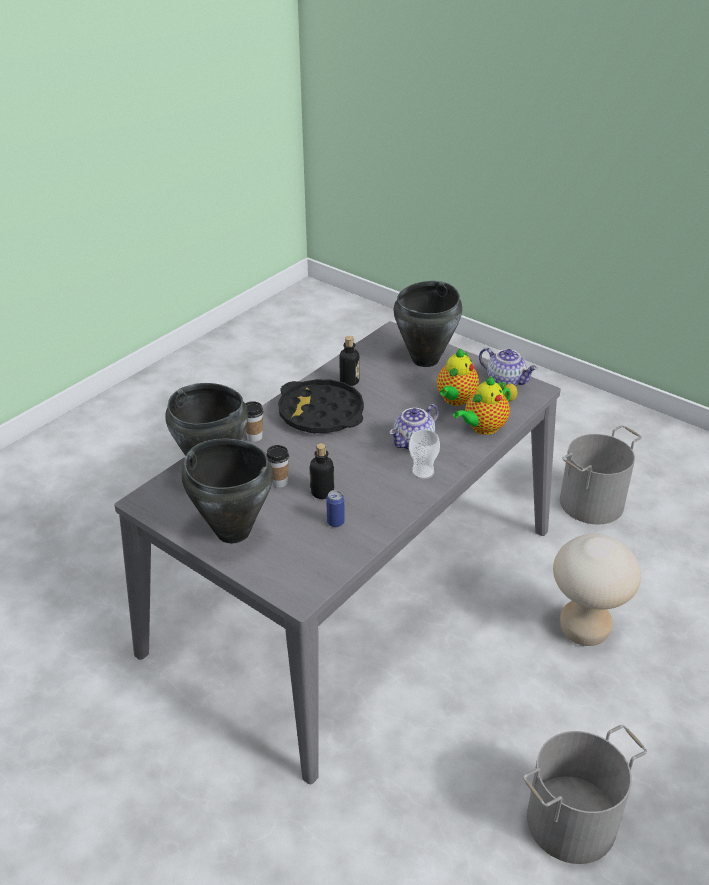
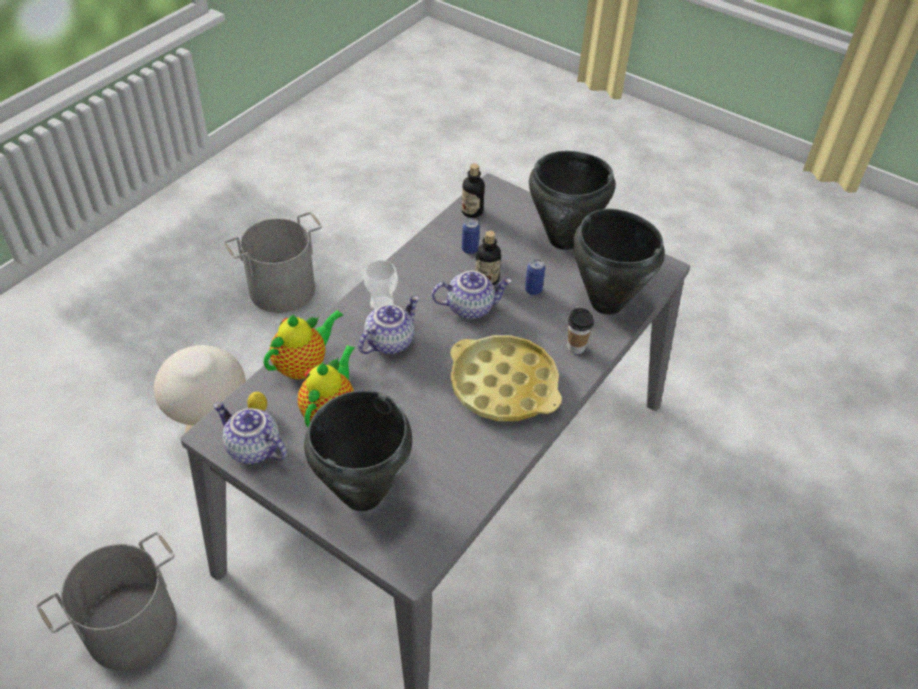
camera: 175 degrees right, 10 degrees up
cup [266,445,289,488] -> can [525,259,545,295]
black tray [278,379,364,433] -> yellow tray [450,335,562,421]
bottle [339,336,359,386] -> bottle moved to [462,164,485,218]
none -> teapot [432,271,512,319]

